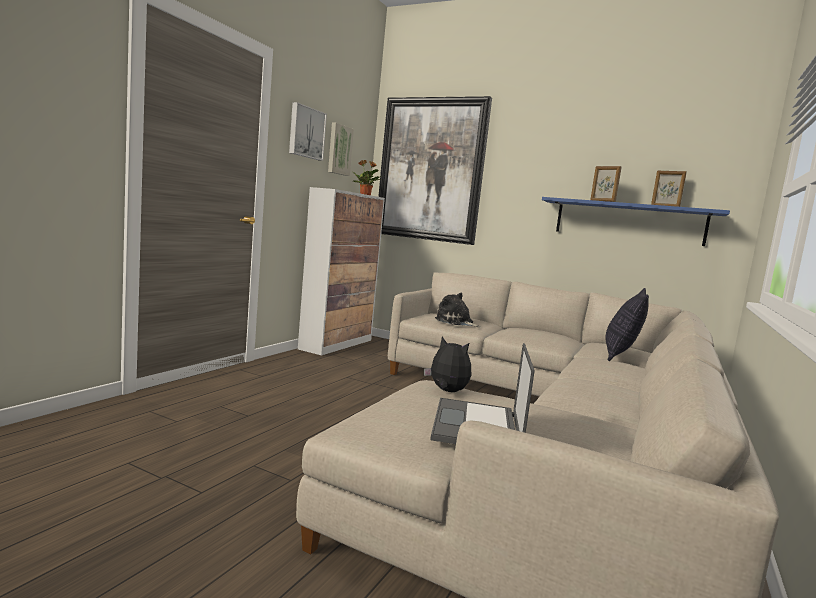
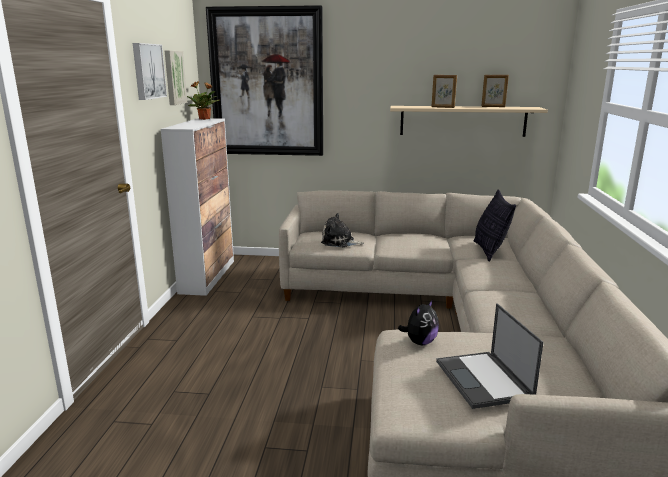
camera: 20 degrees left, 10 degrees up
plush toy [424,337,471,392] -> plush toy turned 120 degrees clockwise [398,299,439,345]
blue shelf [542,197,730,246] -> beige shelf [390,106,548,137]

